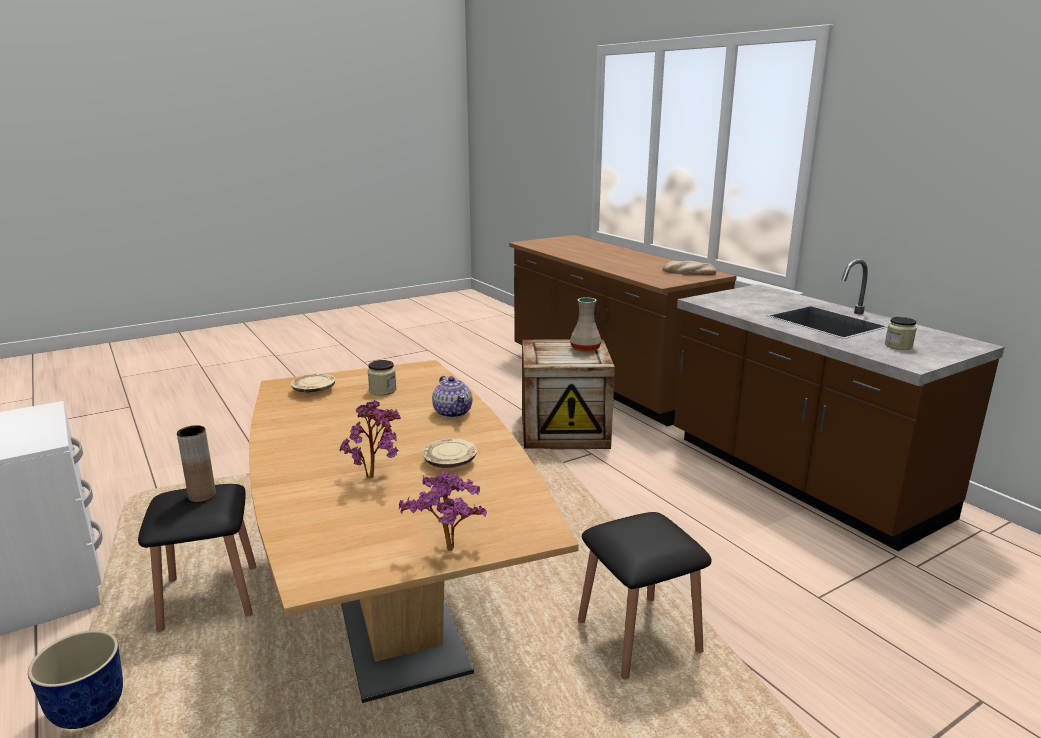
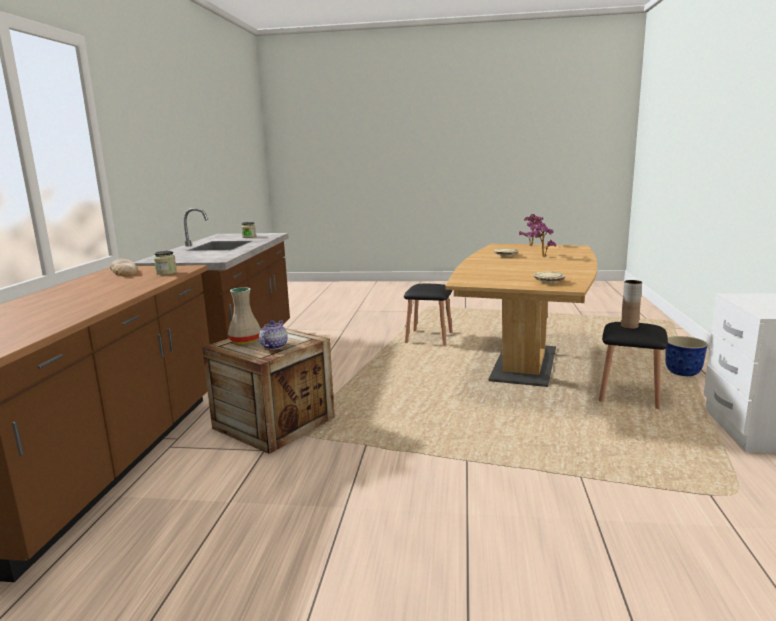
camera: 140 degrees left, 5 degrees down
jar [368,360,396,395] -> jar moved to [154,251,177,275]
teapot [432,376,472,418] -> teapot moved to [259,320,288,350]

